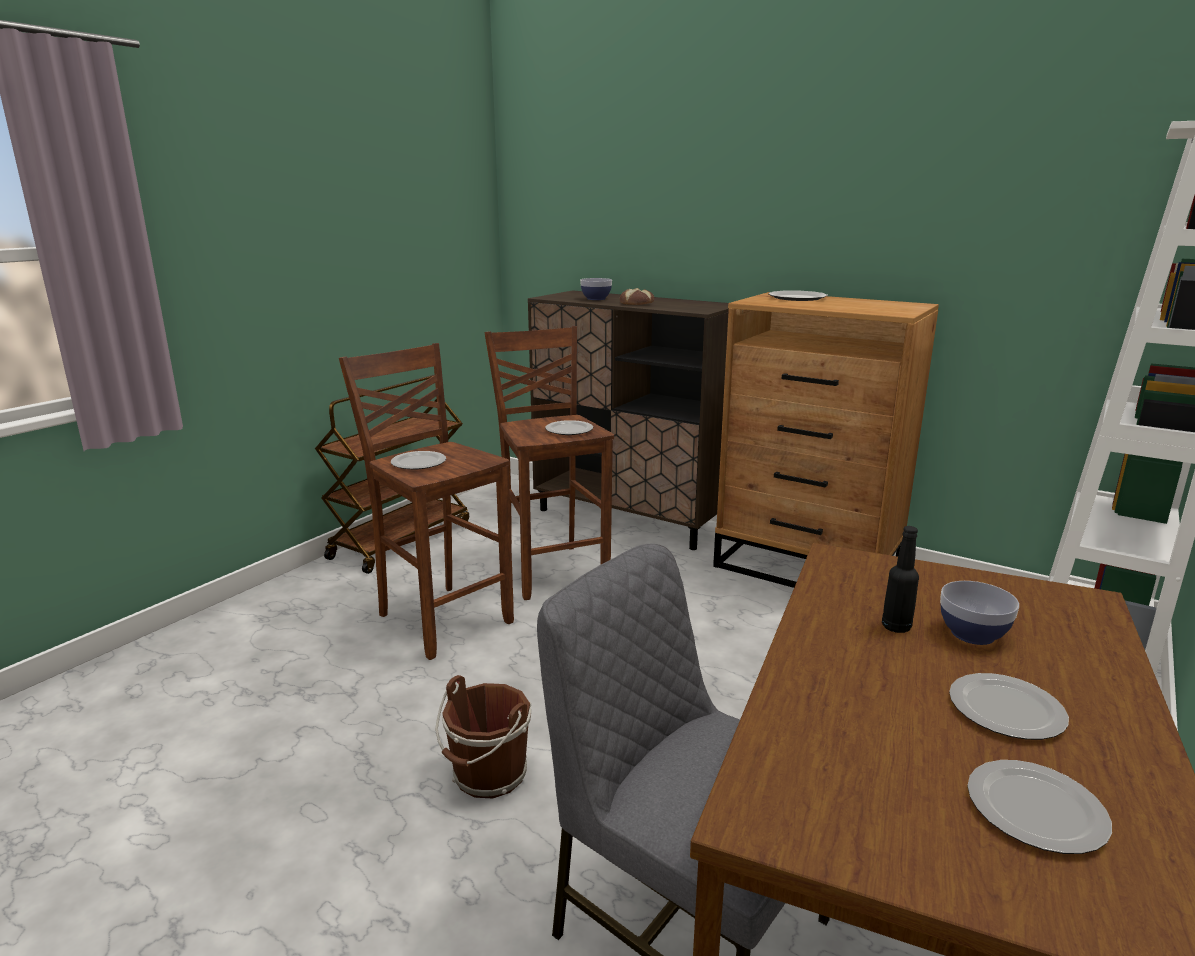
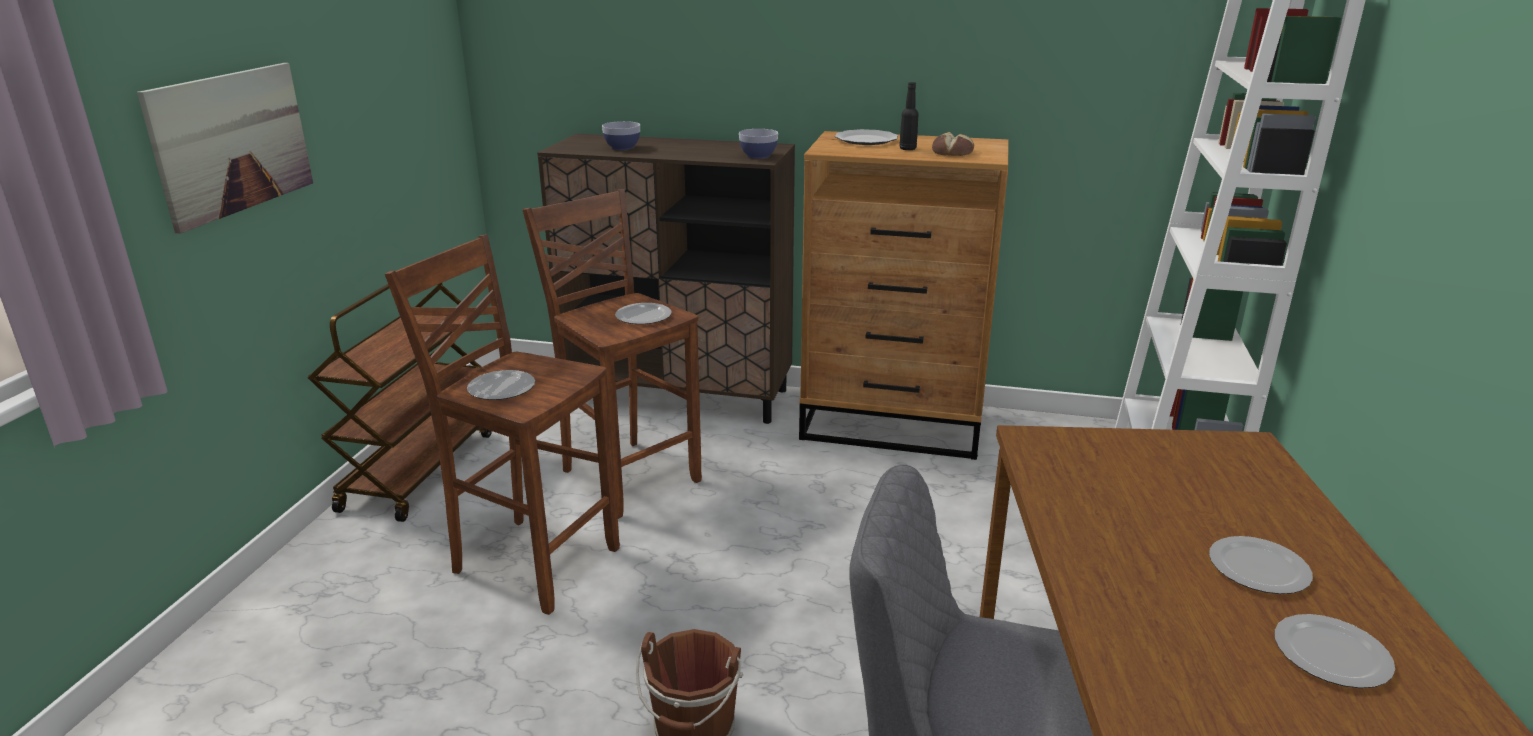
camera: 20 degrees left, 5 degrees up
bread [620,288,654,305] -> bread moved to [932,132,974,156]
black bottle [882,526,919,633] -> black bottle moved to [899,82,919,150]
bowl [940,581,1019,645] -> bowl moved to [739,129,778,159]
none -> picture [137,63,313,234]

